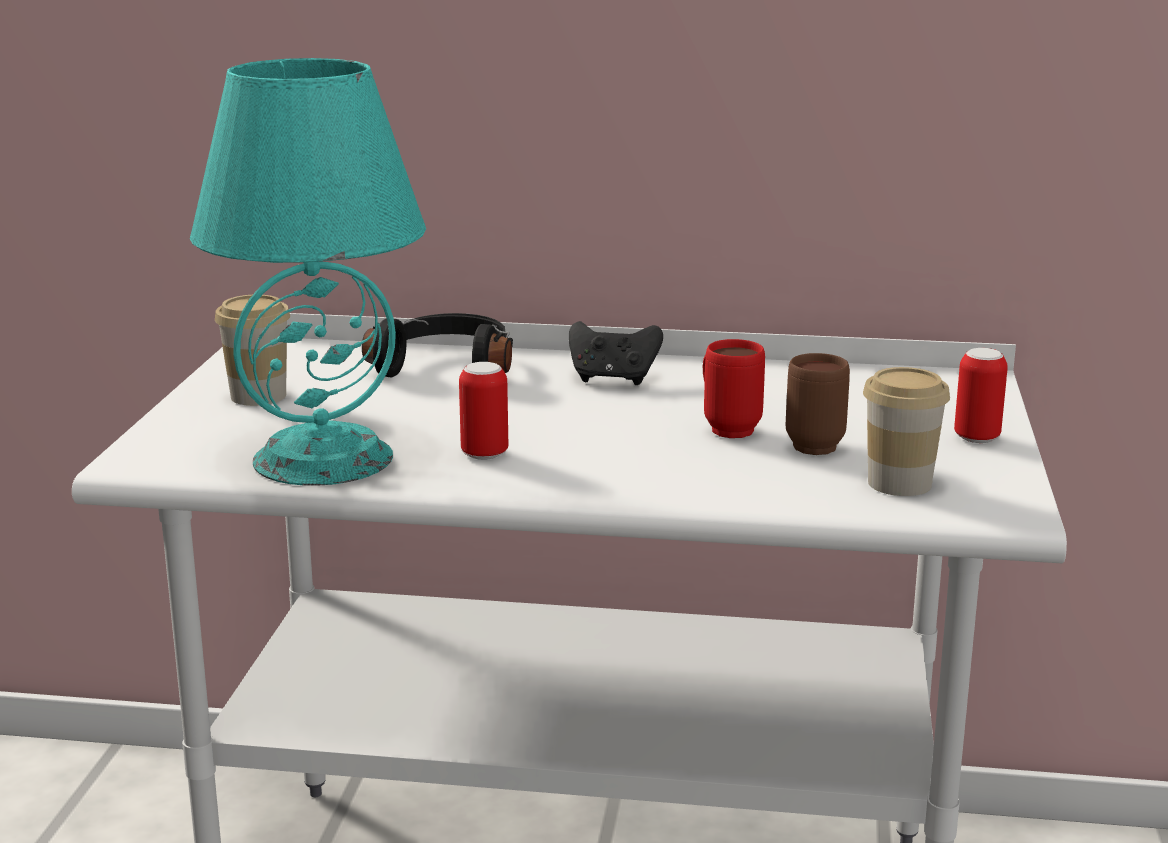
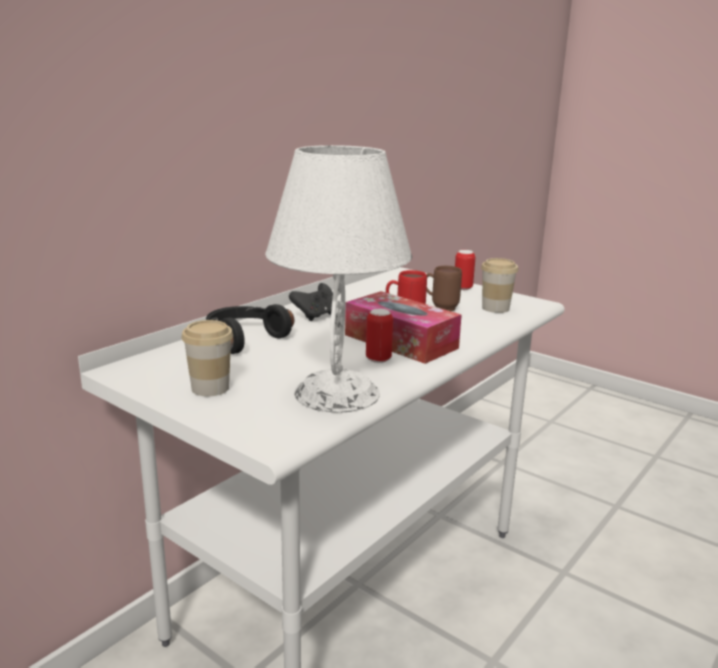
camera: 60 degrees left, 0 degrees up
turquoise table lamp [190,58,426,486] -> white table lamp [265,145,412,413]
none -> tissue box [345,291,462,364]

